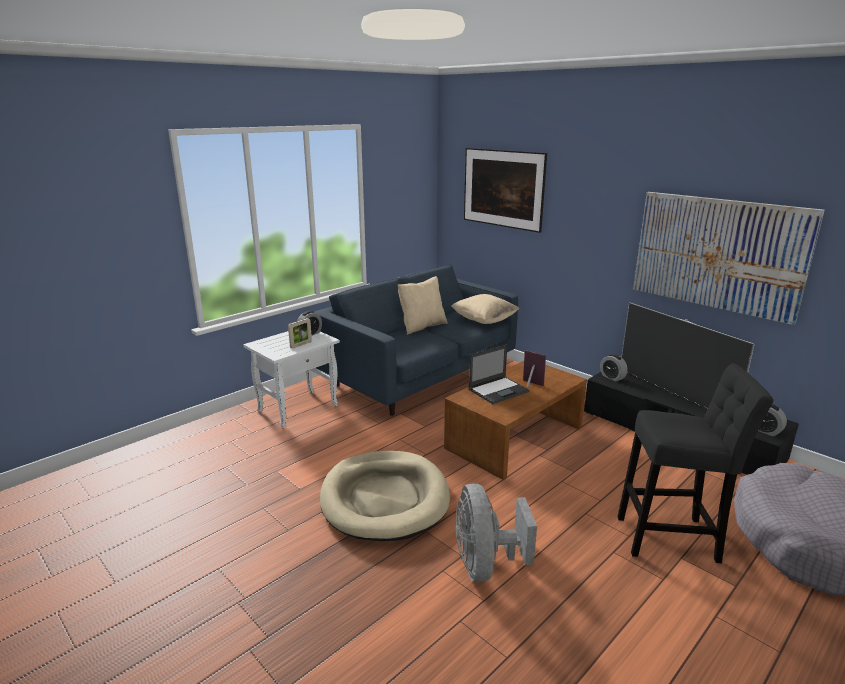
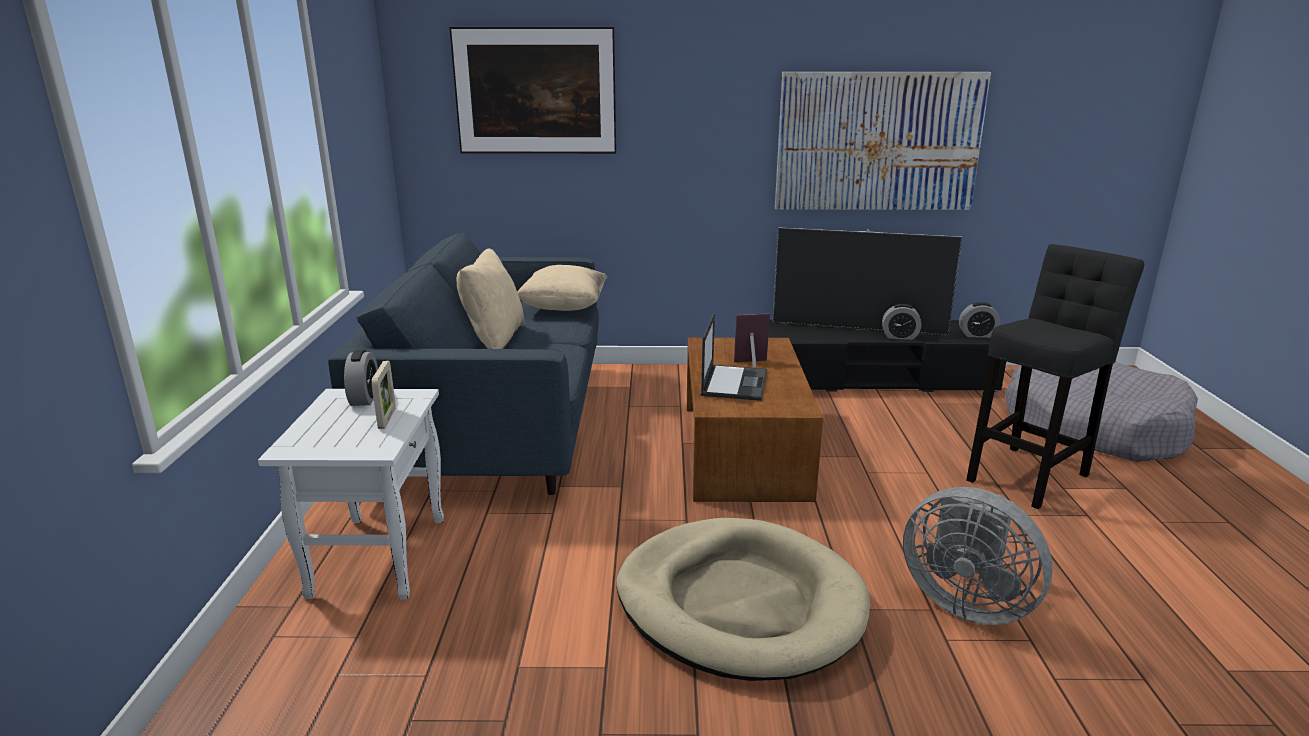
camera: 45 degrees left, 0 degrees up
alarm clock [600,354,628,381] -> alarm clock moved to [882,304,921,340]

